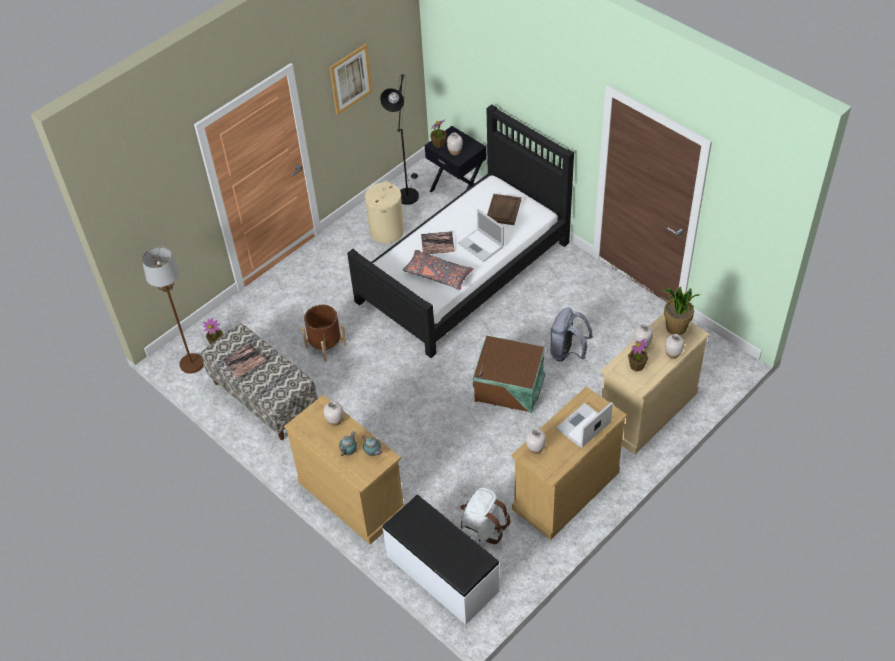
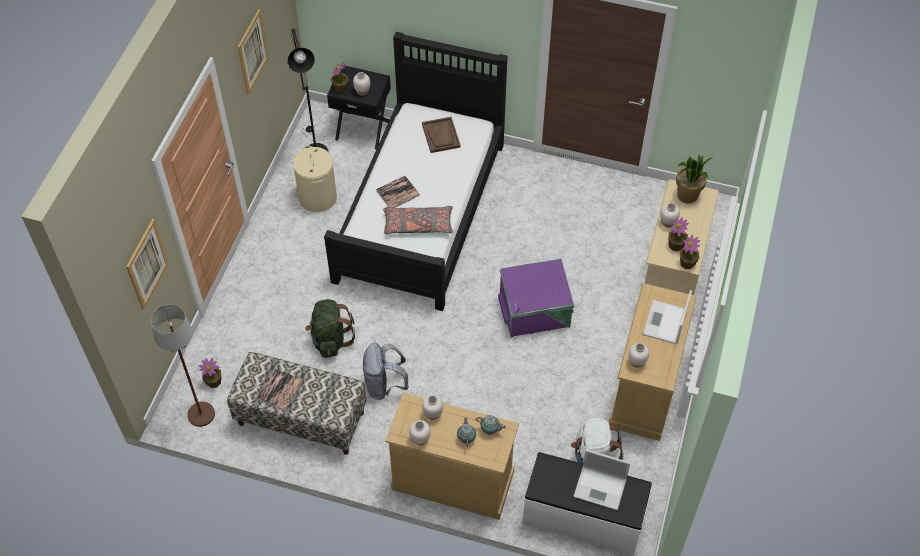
camera: 30 degrees left, 5 degrees up
brown planter [302,305,347,362] -> green backpack [305,299,355,358]
laptop [458,209,504,262] -> laptop moved to [573,449,631,510]
brown storage box [473,335,545,413] -> purple storage box [498,258,574,337]
grey backpack [550,307,593,362] -> grey backpack moved to [363,343,409,400]
white vase [665,334,684,359] -> white vase moved to [409,420,431,445]
none -> picture [126,219,169,309]
none -> potted plant [679,235,700,269]

